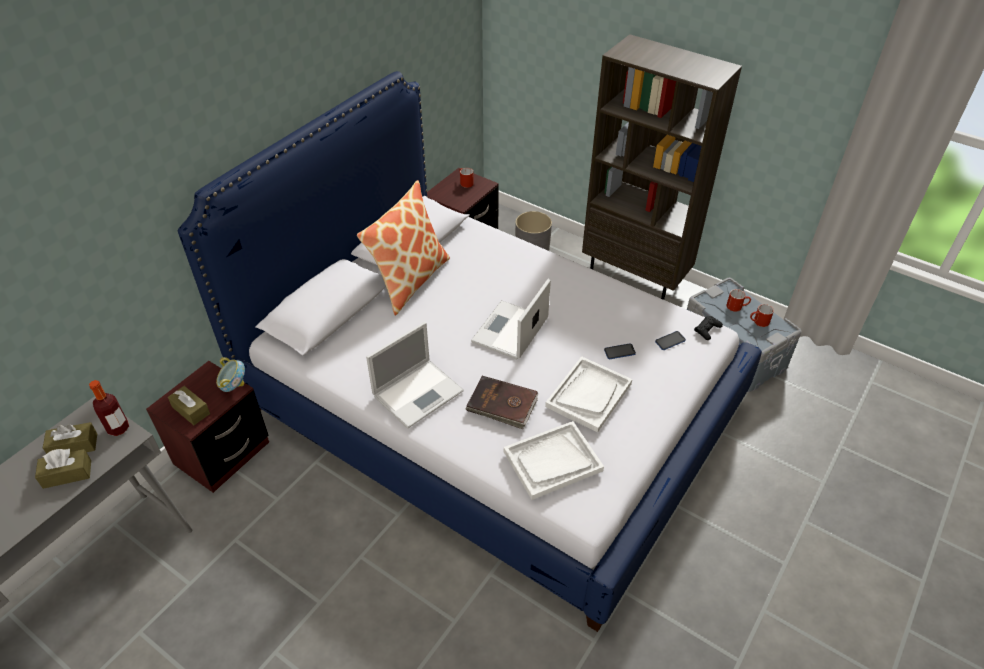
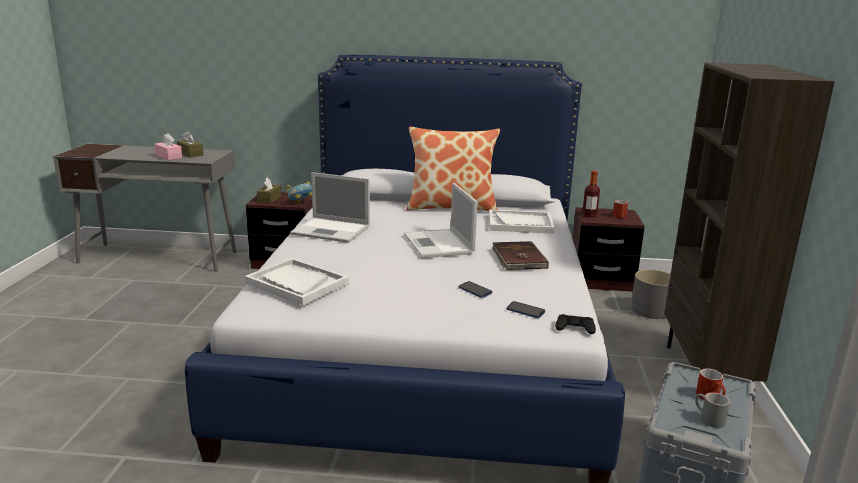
camera: 60 degrees right, 25 degrees down
brown tissue box [35,449,91,489] -> pink tissue box [154,133,182,160]
bottle [89,380,129,436] -> bottle moved to [582,171,600,217]
brown book [465,376,538,429] -> brown book moved to [492,241,549,270]
laptop [471,279,551,360] -> laptop turned 105 degrees counterclockwise [404,183,478,258]
white tray [545,356,632,433] -> white tray moved to [489,210,555,234]
red mug [750,304,774,327] -> grey mug [695,392,730,428]

